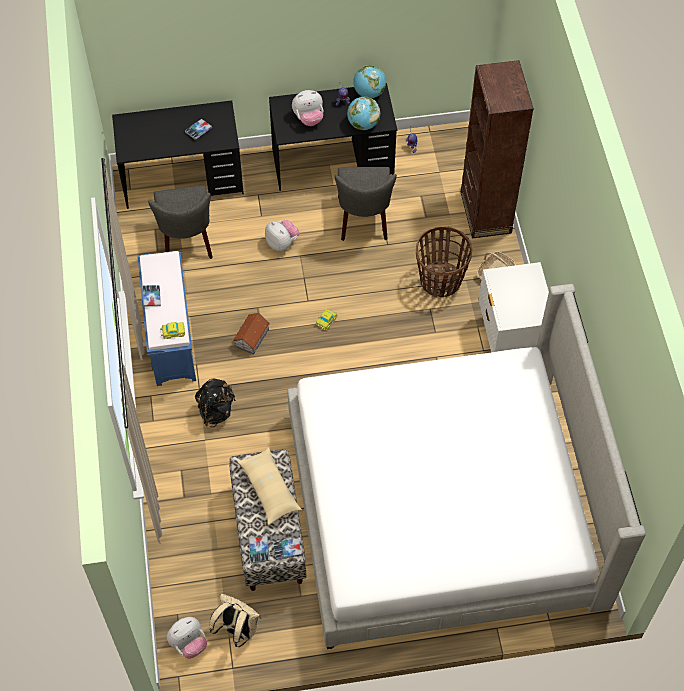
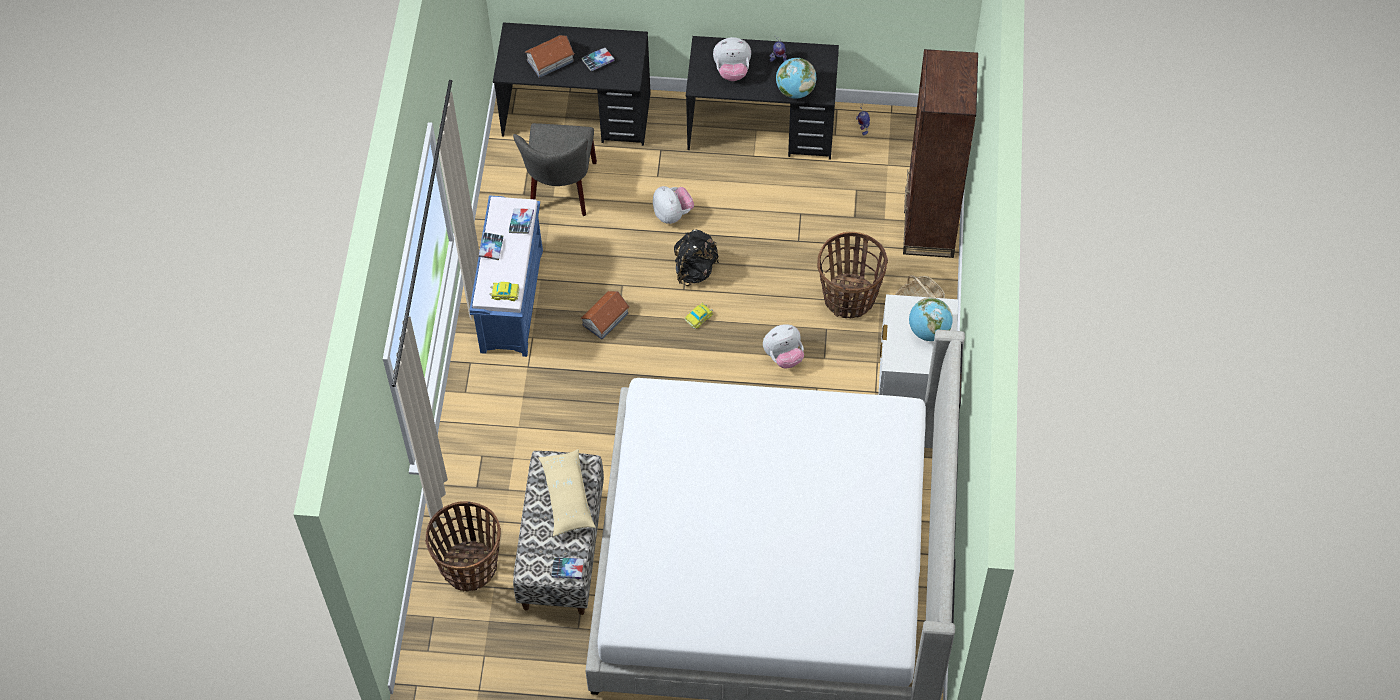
camera: 15 degrees right, 0 degrees up
plush toy [167,617,207,659] -> plush toy moved to [763,324,804,368]
black backpack [195,379,235,427] -> black backpack moved to [674,230,719,286]
beige backpack [210,594,262,647] -> none
book [249,536,270,564] -> book moved to [509,208,534,234]
grey chair [335,167,397,241] -> none
globe [353,65,386,98] -> globe moved to [909,297,953,341]
none -> basket [425,501,501,592]
none -> toy house [525,35,575,78]

